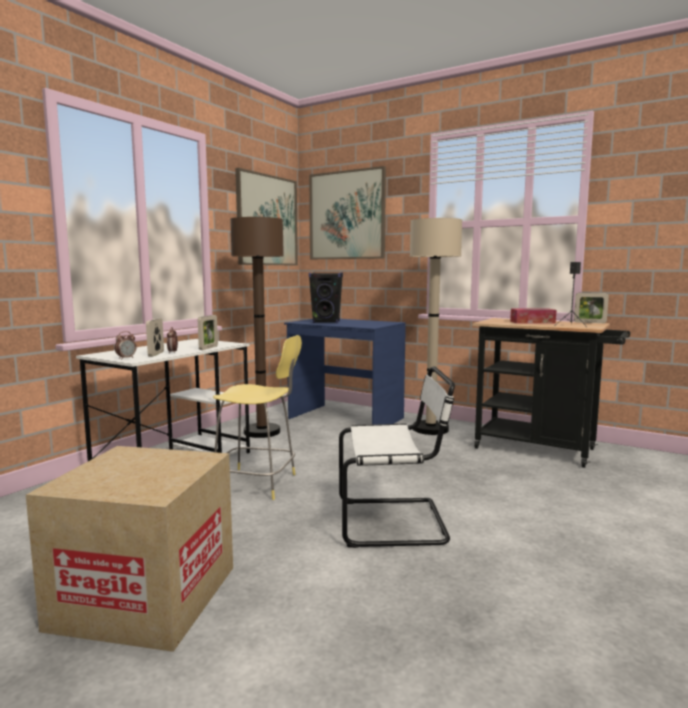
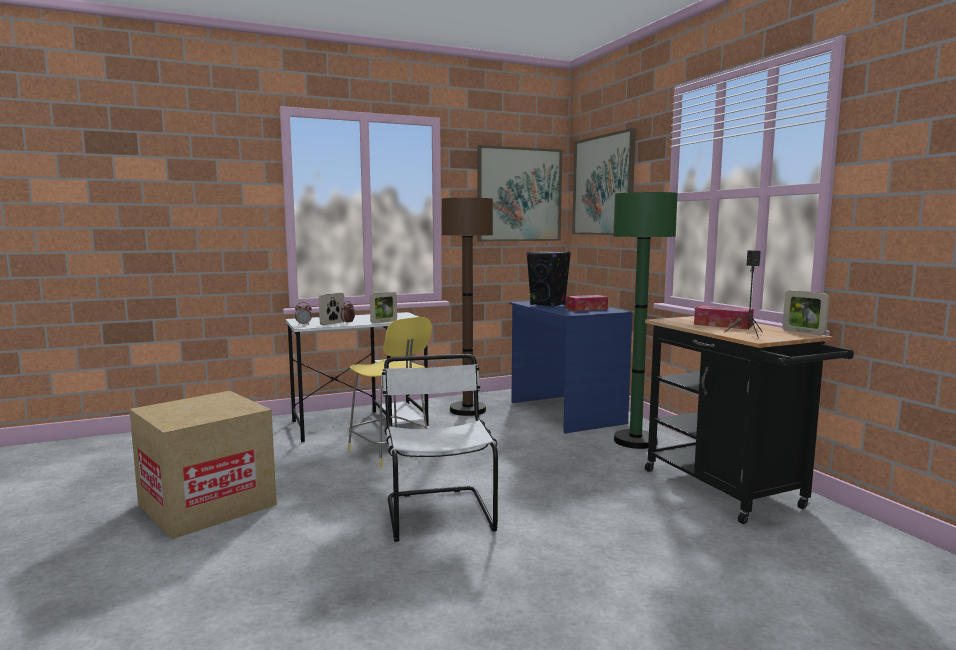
camera: 35 degrees right, 0 degrees up
white chair [339,366,455,548] -> white chair turned 135 degrees counterclockwise [382,354,498,542]
beige floor lamp [410,218,462,435] -> green floor lamp [613,192,678,449]
none -> tissue box [566,295,608,311]

